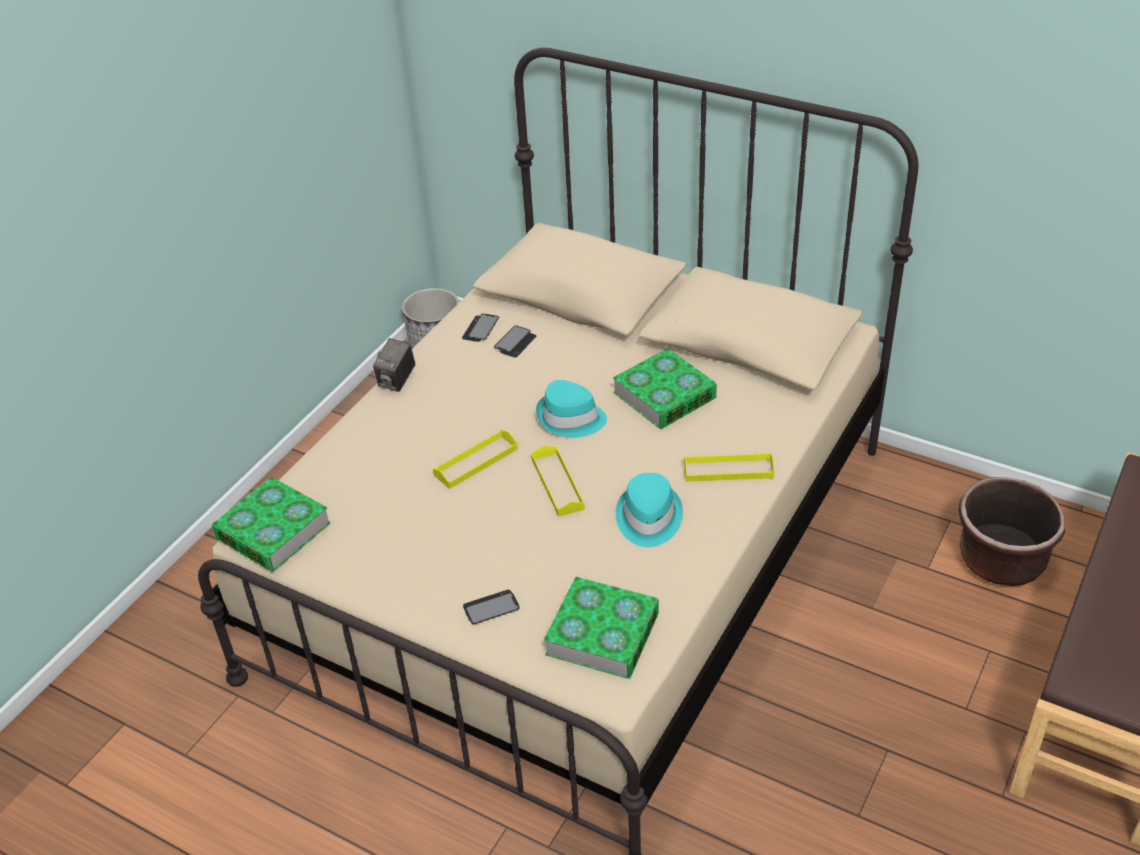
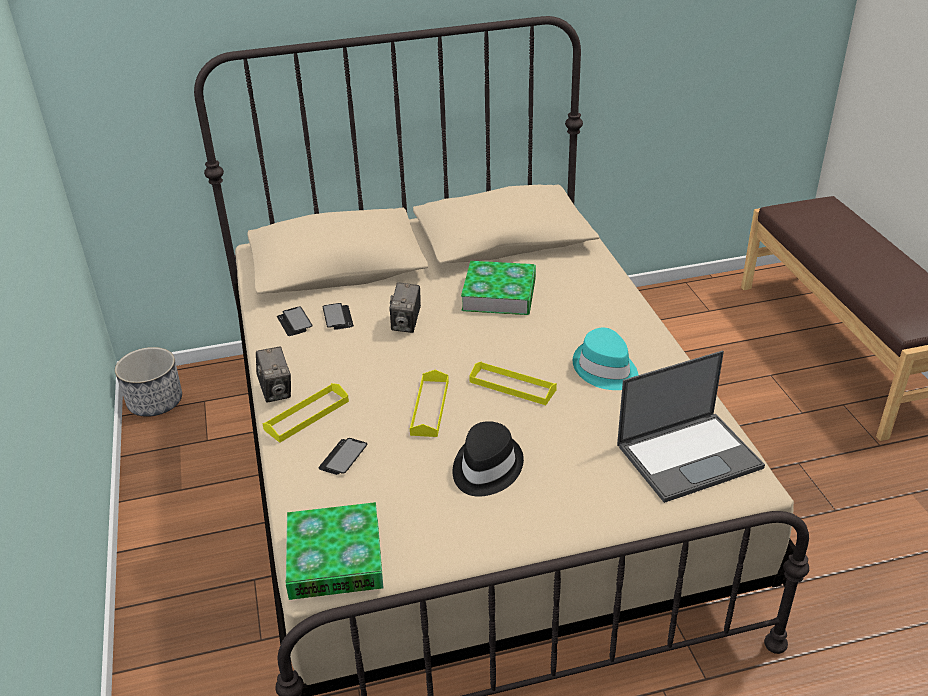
camera: 45 degrees left, 5 degrees down
phone [463,590,520,624] -> phone moved to [319,438,368,475]
turquoise hat [536,380,607,438] -> none
book [544,577,659,679] -> laptop [617,350,765,503]
yellow tray [684,453,774,482] -> yellow tray moved to [262,383,349,443]
brown planter [958,477,1065,586] -> none
none -> camera [389,283,421,333]
none -> black hat [453,421,524,497]

